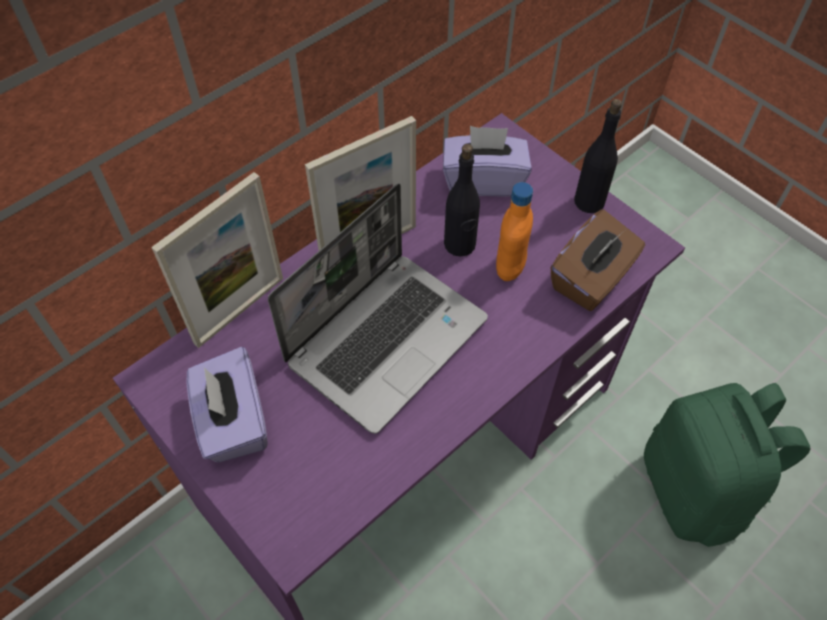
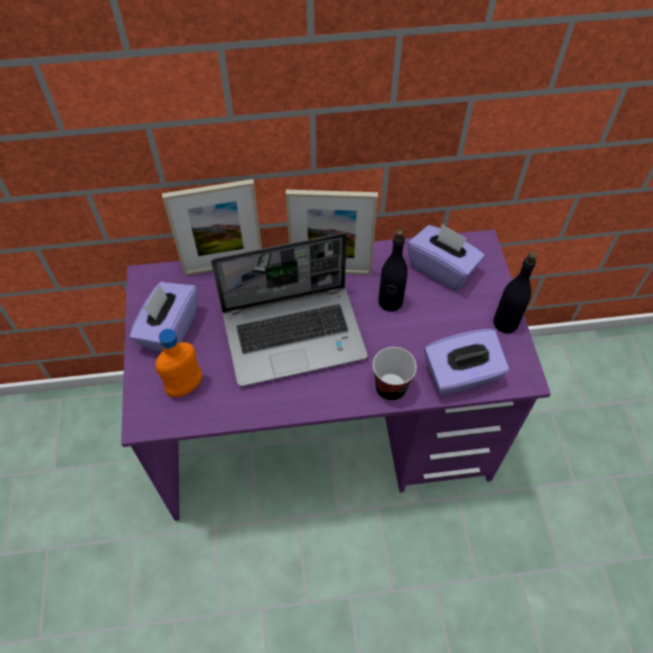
camera: 35 degrees right, 0 degrees up
orange bottle [496,182,533,281] -> orange bottle moved to [155,329,202,397]
brown tissue box [551,209,645,311] -> purple tissue box [424,329,509,396]
green backpack [644,383,811,547] -> none
none -> cup [373,347,417,401]

